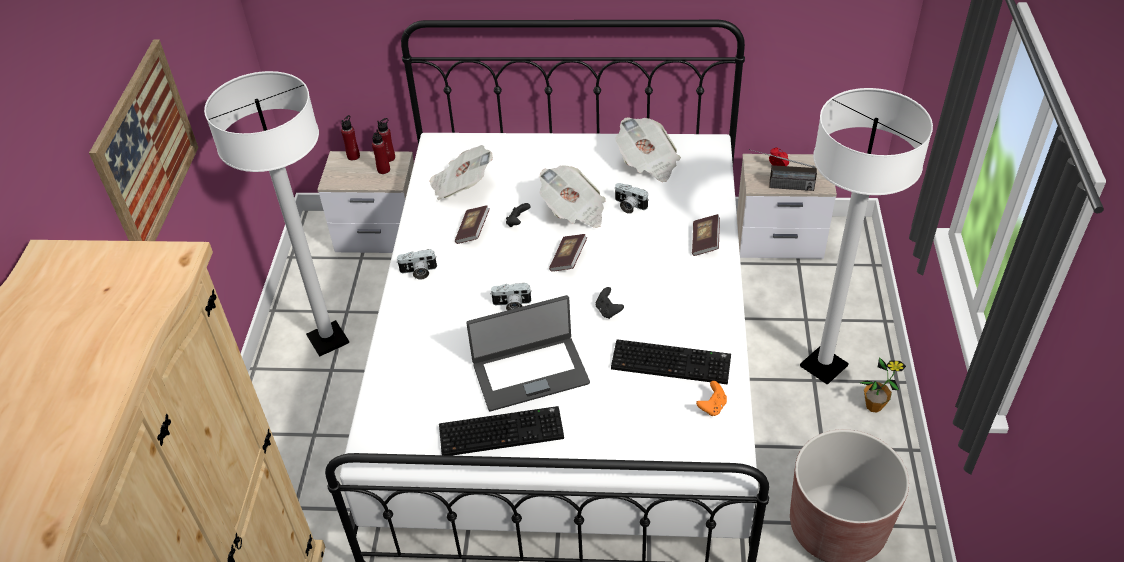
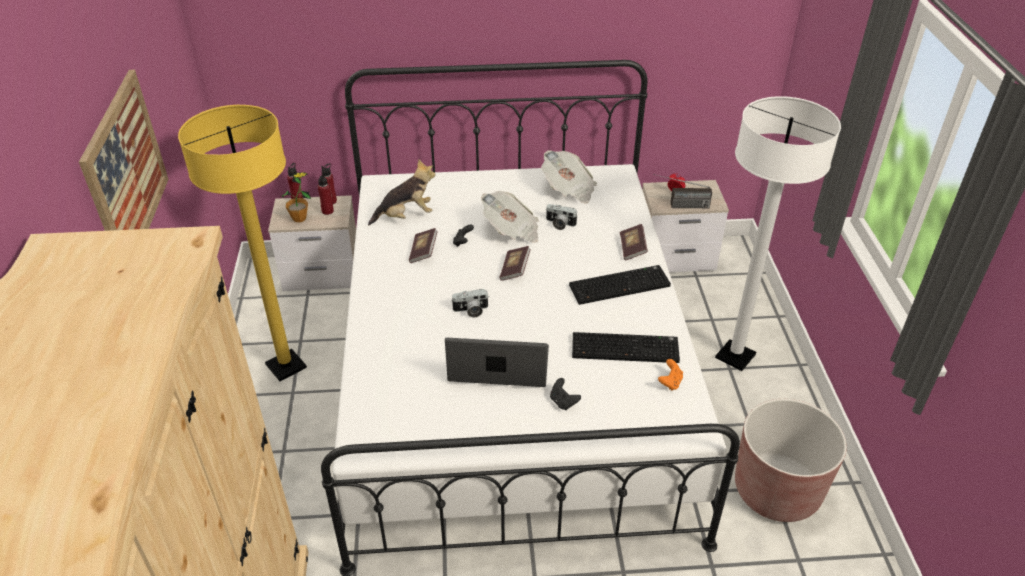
camera: 10 degrees left, 5 degrees down
white floor lamp [204,71,349,357] -> yellow floor lamp [178,105,307,381]
camera [396,249,437,280] -> none
newspaper [429,145,493,200] -> plush toy [368,159,435,225]
keyboard [439,406,564,456] -> keyboard moved to [569,265,671,305]
laptop [466,295,590,411] -> laptop turned 150 degrees counterclockwise [445,338,549,387]
black game controller [596,287,624,319] -> black game controller moved to [550,378,581,410]
potted plant [860,357,906,412] -> potted plant moved to [282,172,311,222]

